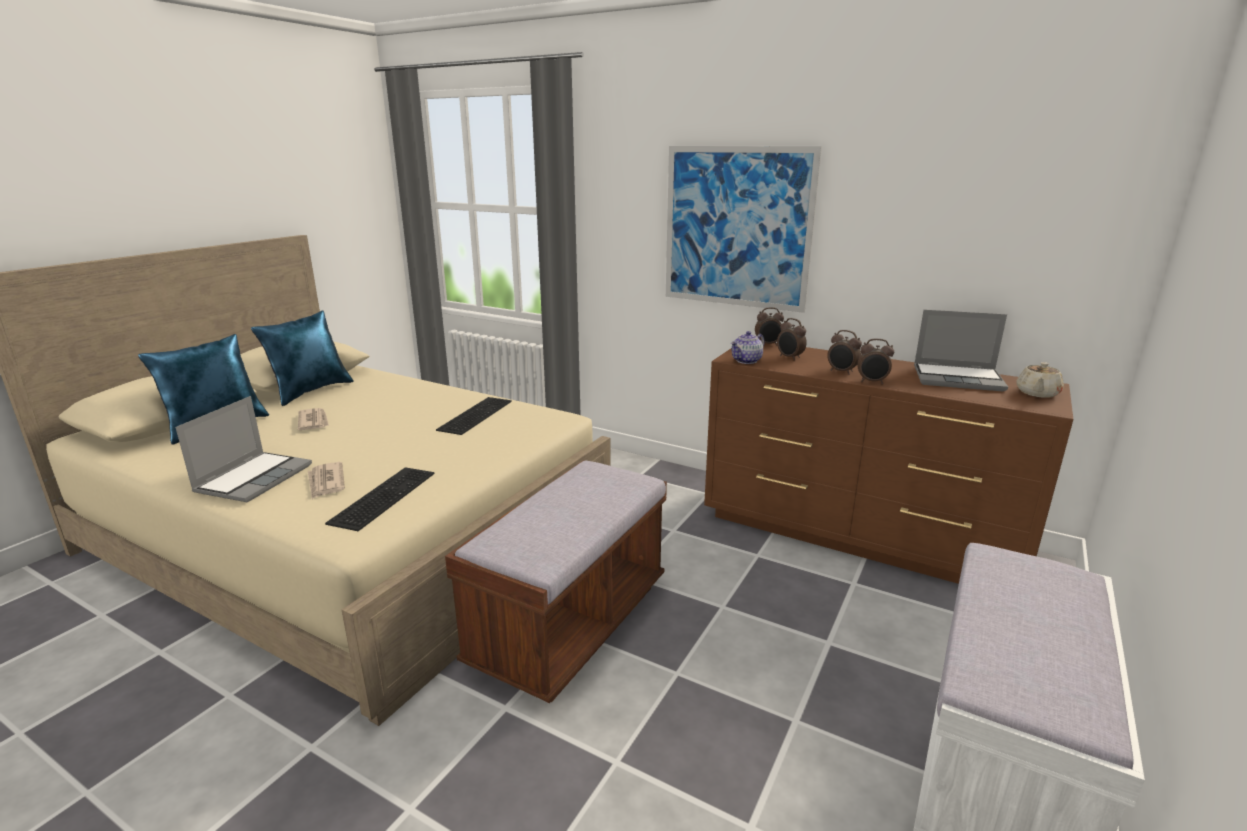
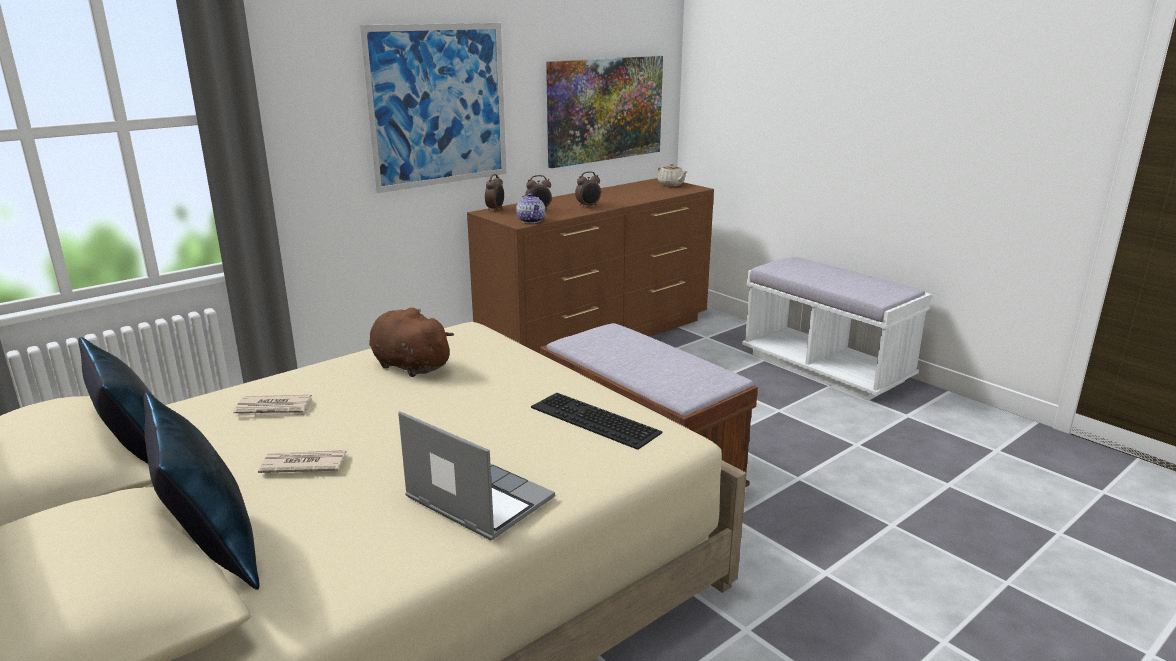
camera: 70 degrees left, 0 degrees up
newspaper [308,462,345,499] -> newspaper moved to [233,395,312,417]
keyboard [436,397,512,435] -> brown plush toy [369,307,454,377]
alarm clock [857,339,894,384] -> none
laptop [914,310,1008,391] -> none
none -> picture [546,56,663,168]

